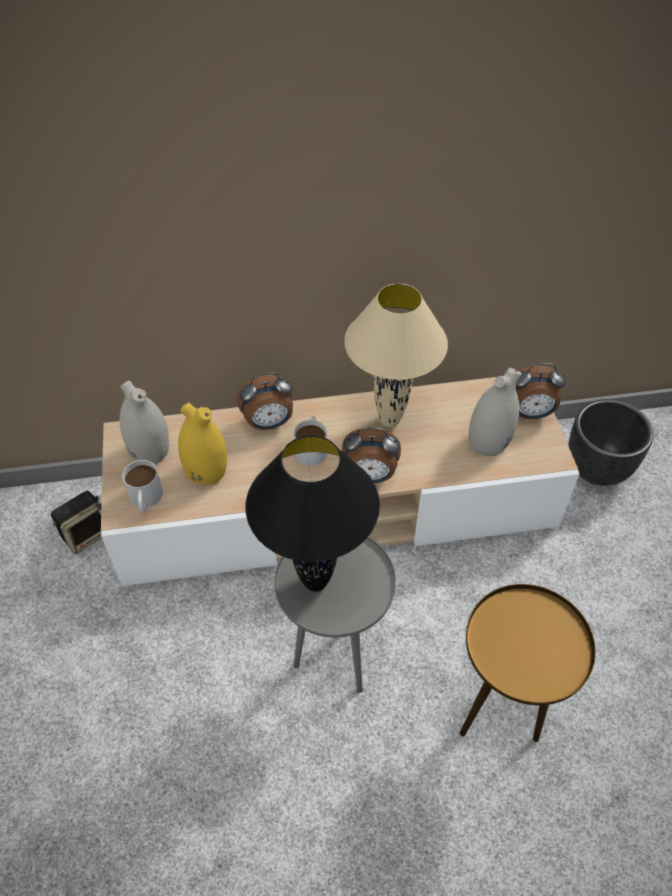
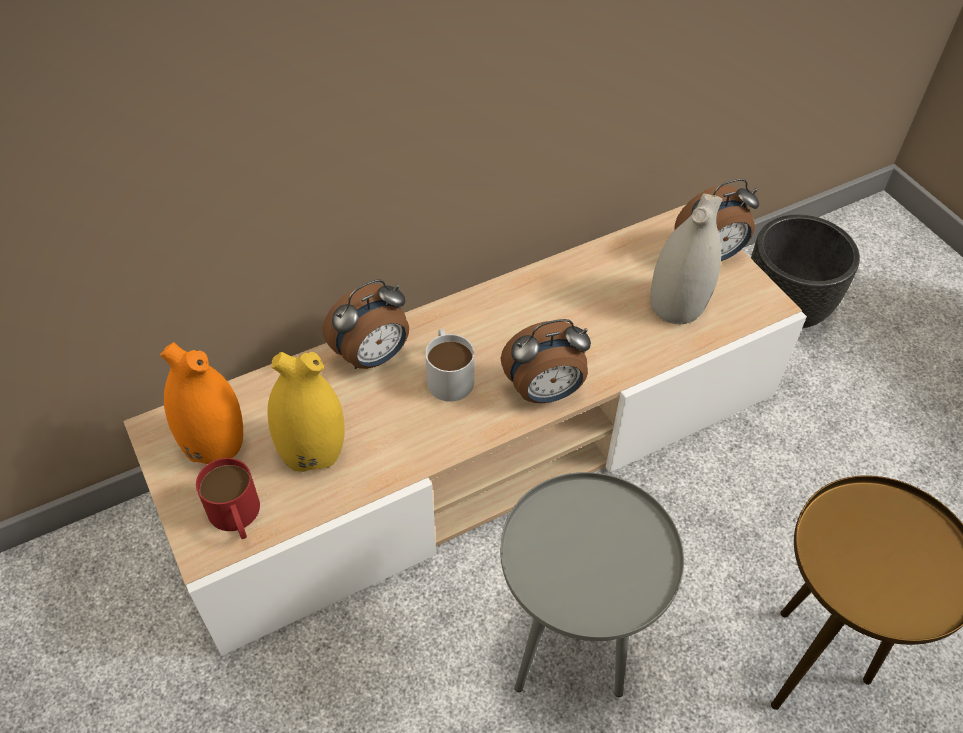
camera: 20 degrees left, 0 degrees up
speaker [51,491,102,554] -> none
white vase [120,381,169,464] -> orange vase [160,342,243,464]
white mug [122,460,163,513] -> red mug [196,458,260,539]
black table lamp [246,435,380,592] -> none
beige table lamp [344,283,448,427] -> none

